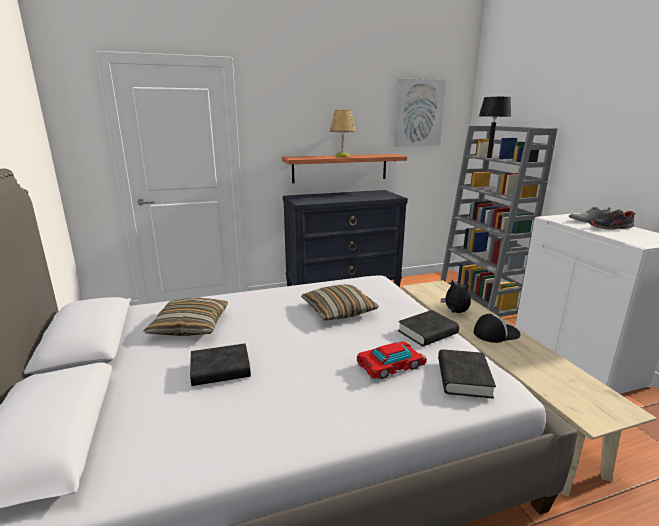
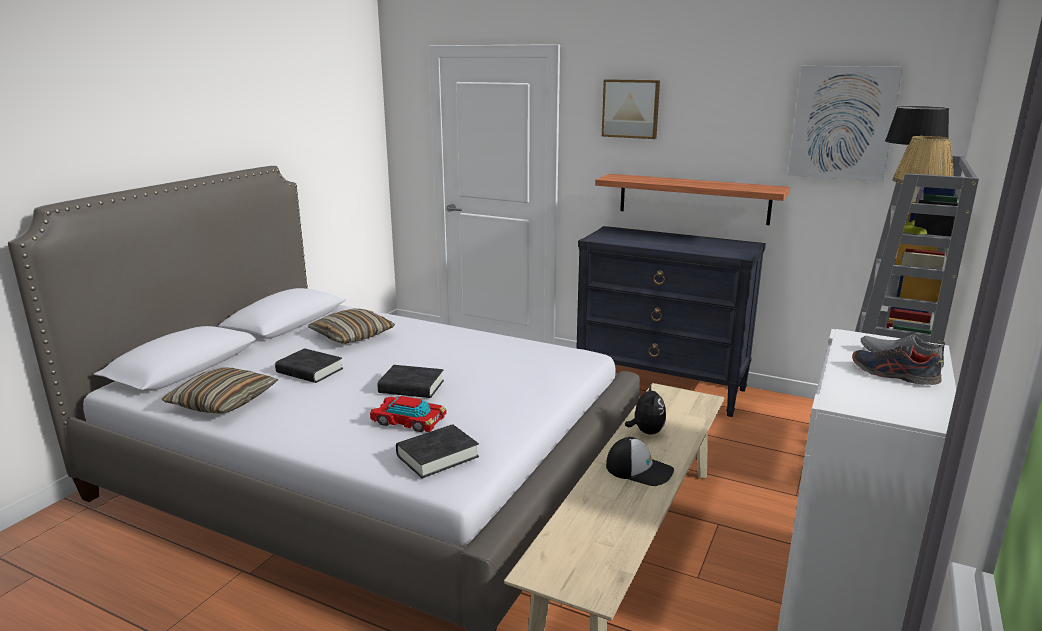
camera: 45 degrees right, 0 degrees up
pillow [301,284,379,321] -> pillow moved to [161,367,279,414]
table lamp [330,110,356,157] -> table lamp moved to [893,136,954,234]
black book [398,310,459,347] -> black book moved to [377,365,444,398]
none -> picture [602,79,660,139]

